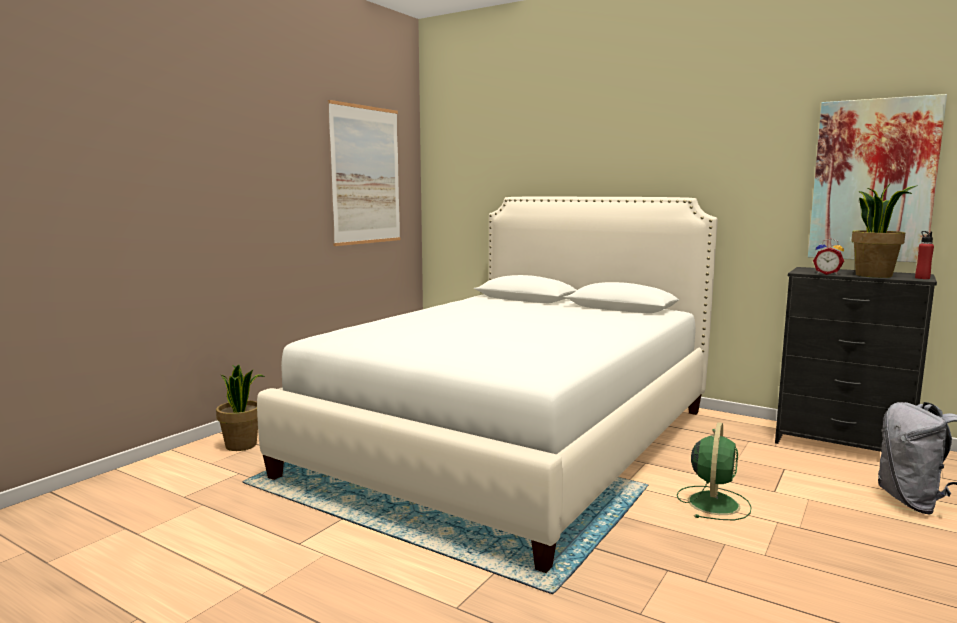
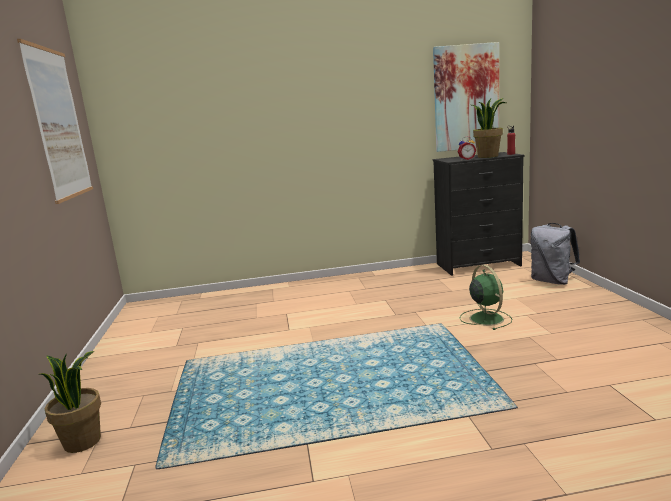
camera: 40 degrees left, 5 degrees up
white bed [257,197,718,573] -> none

